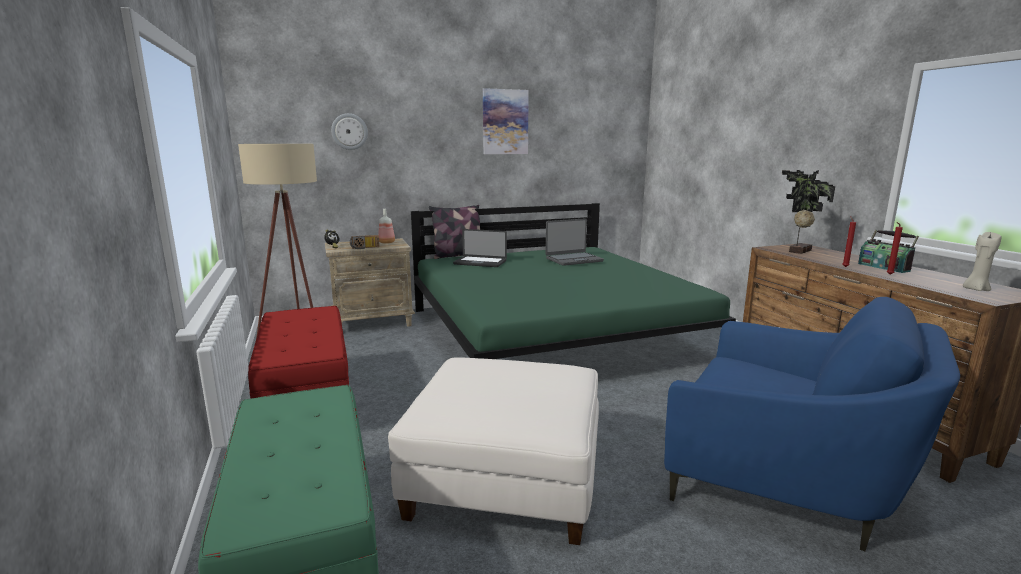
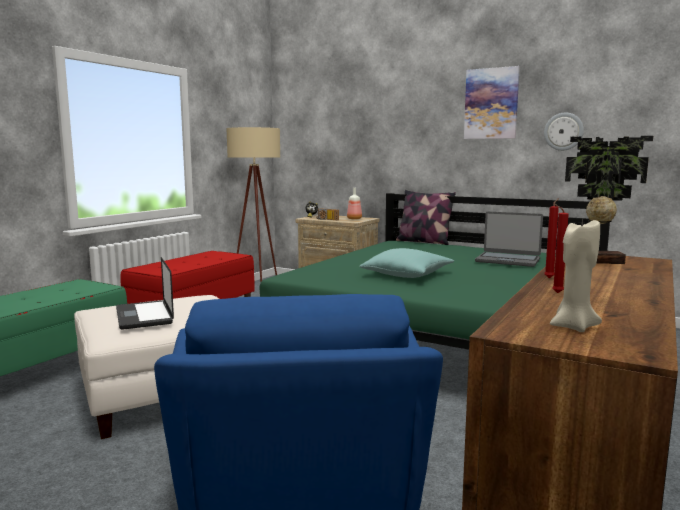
camera: 50 degrees right, 5 degrees down
wall clock [331,113,368,150] -> wall clock moved to [544,113,584,151]
laptop [453,229,507,267] -> laptop moved to [116,257,174,330]
radio [858,230,919,273] -> none
none -> turquoise pillow [360,248,454,278]

